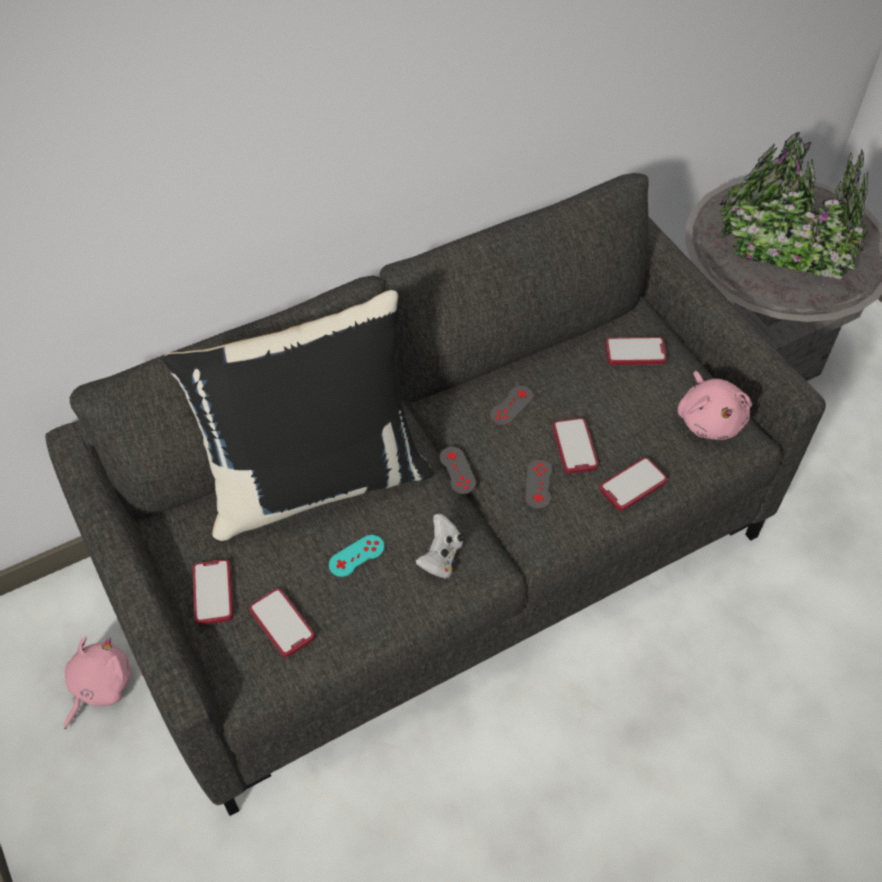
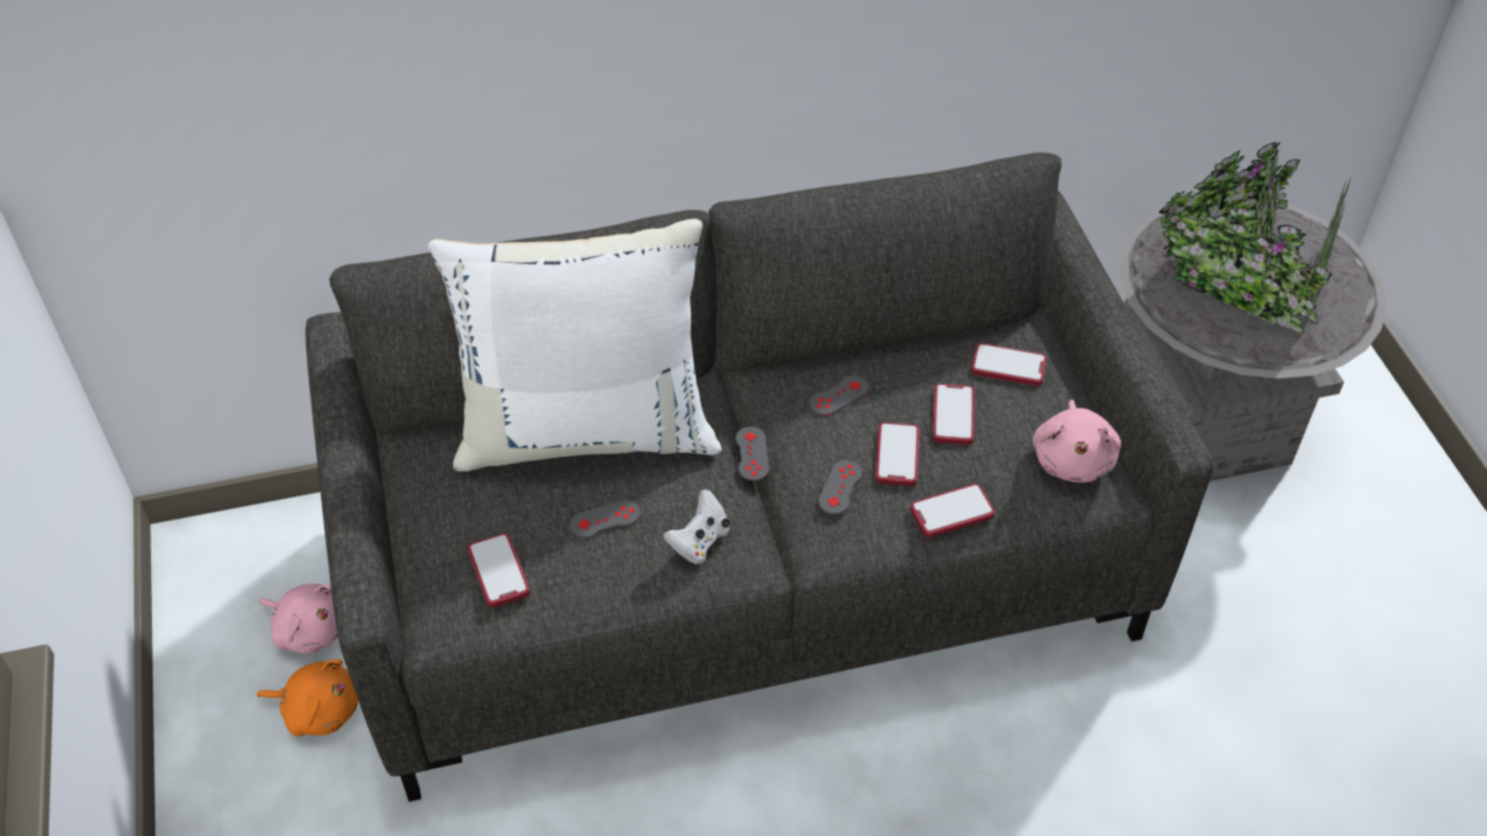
camera: 15 degrees right, 5 degrees down
pink plush toy [63,636,131,729] -> pink plush toy turned 75 degrees clockwise [259,584,338,654]
black pillow [163,290,434,542] -> white pillow [428,219,722,472]
phone [193,559,233,625] -> phone moved to [933,384,974,445]
turquoise game controller [329,535,385,577] -> grey game controller [570,500,640,538]
none -> orange plush toy [257,659,358,737]

